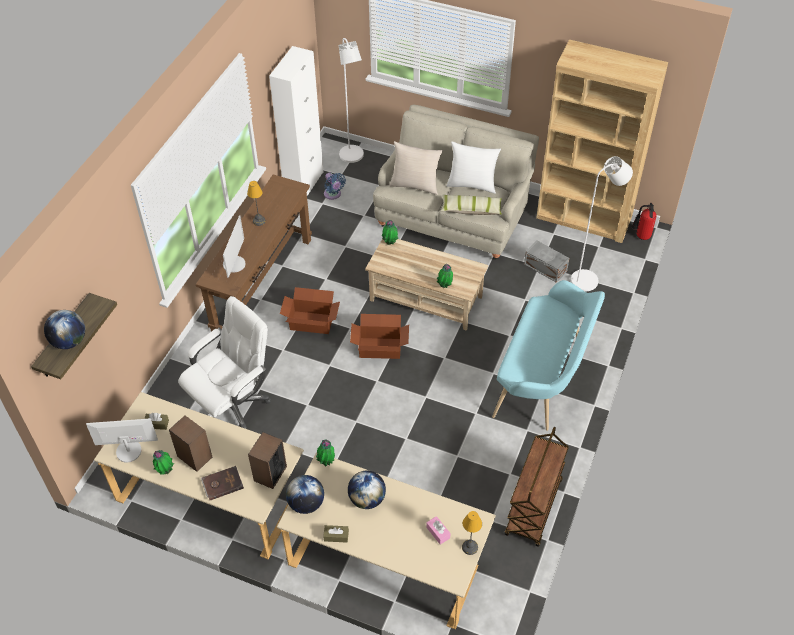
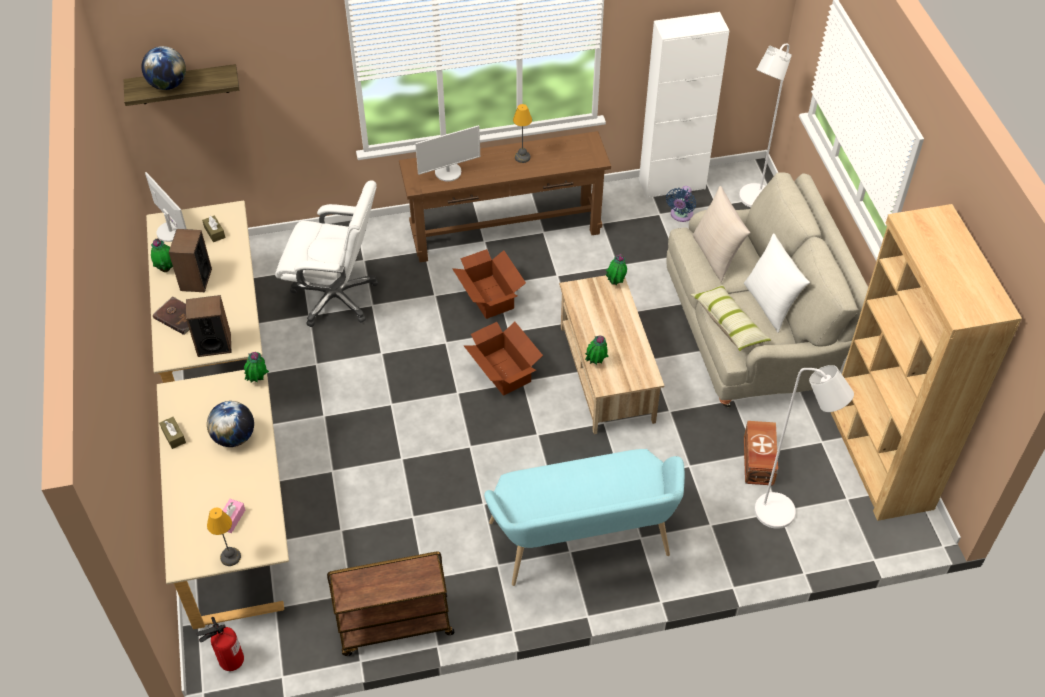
camera: 55 degrees right, 0 degrees up
globe [286,475,324,514] -> none
grey storage box [524,240,569,283] -> brown storage box [744,421,778,486]
fire extinguisher [631,203,656,240] -> fire extinguisher moved to [197,617,244,671]

